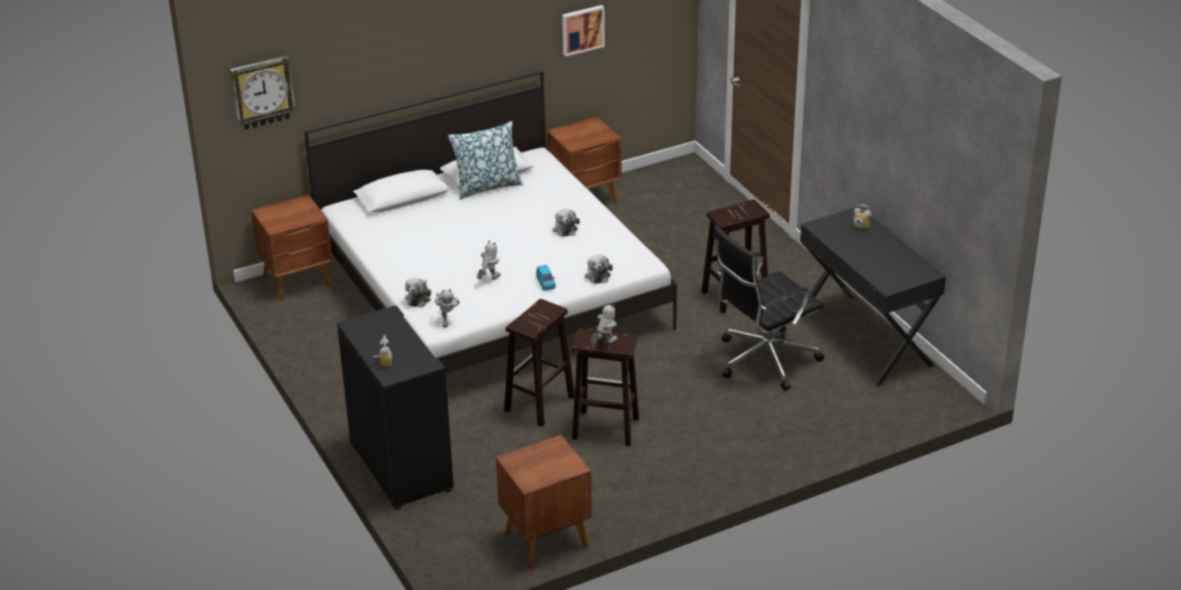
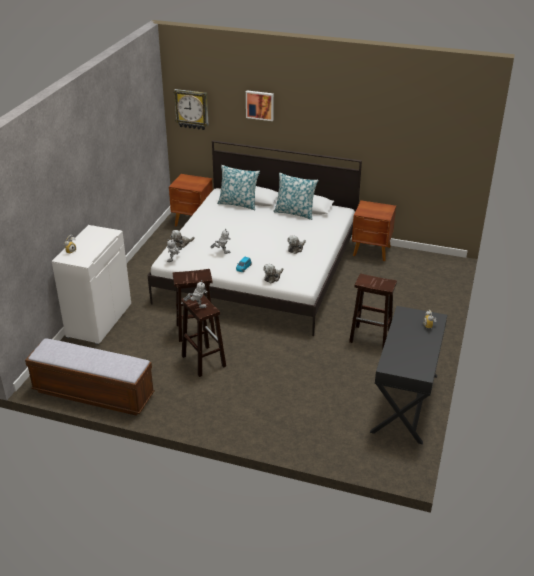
camera: 45 degrees right, 0 degrees up
black cabinet [337,305,454,510] -> white cabinet [52,225,131,345]
brown nightstand [496,435,592,568] -> bench [25,338,155,416]
picture [562,5,605,57] -> picture moved to [246,90,274,121]
black office chair [713,226,824,390] -> none
none -> pillow [217,165,260,210]

